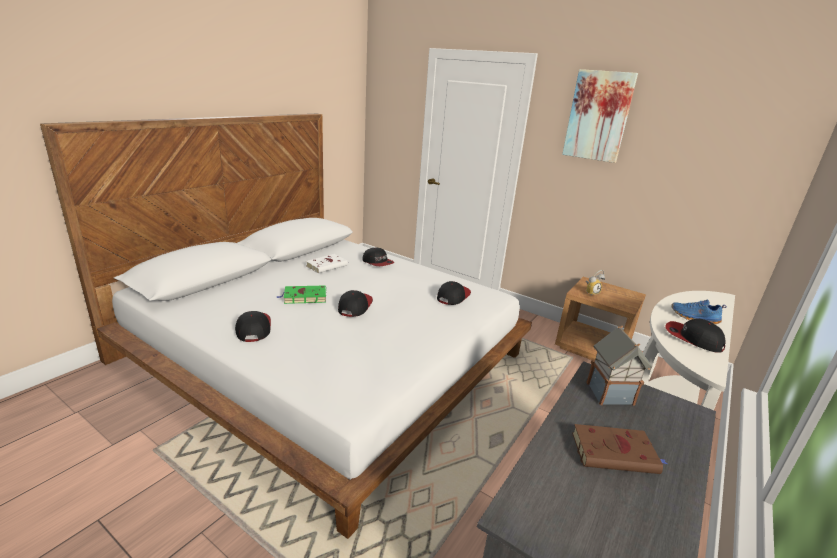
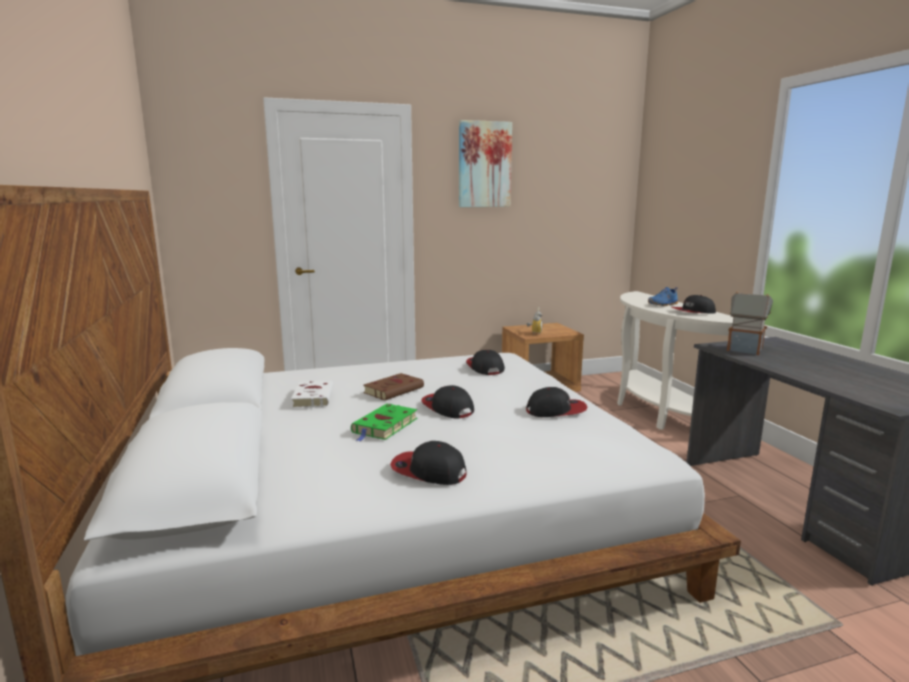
camera: 50 degrees left, 10 degrees down
cap [362,248,394,266] -> cap moved to [526,387,588,417]
brown book [572,424,667,474] -> brown book moved to [363,373,424,400]

